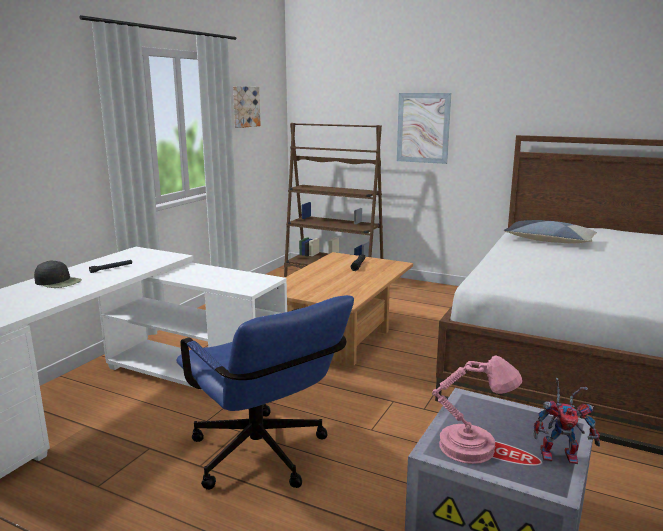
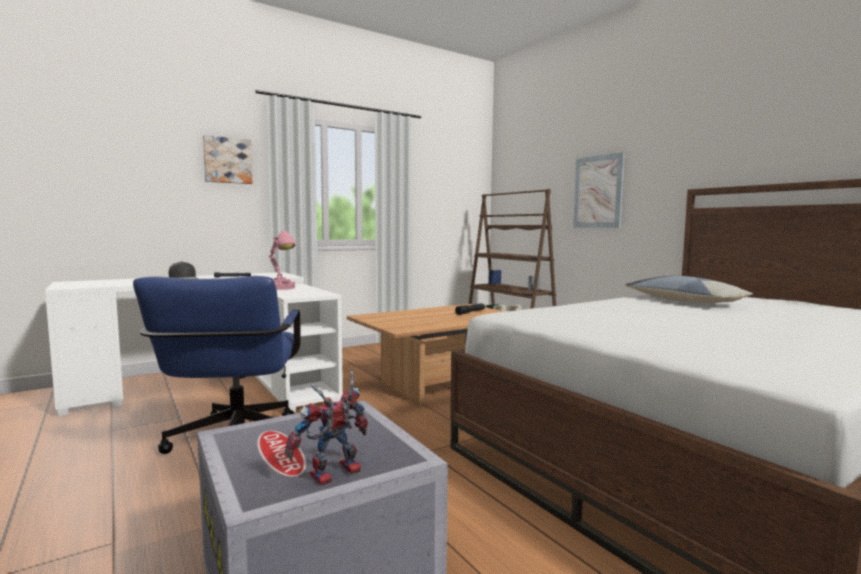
camera: 30 degrees right, 10 degrees down
picture [233,86,261,128] -> picture moved to [203,135,252,184]
pink table lamp [432,355,522,464] -> pink table lamp moved to [269,230,296,290]
toy robot [533,378,600,464] -> toy robot turned 105 degrees clockwise [285,371,368,485]

